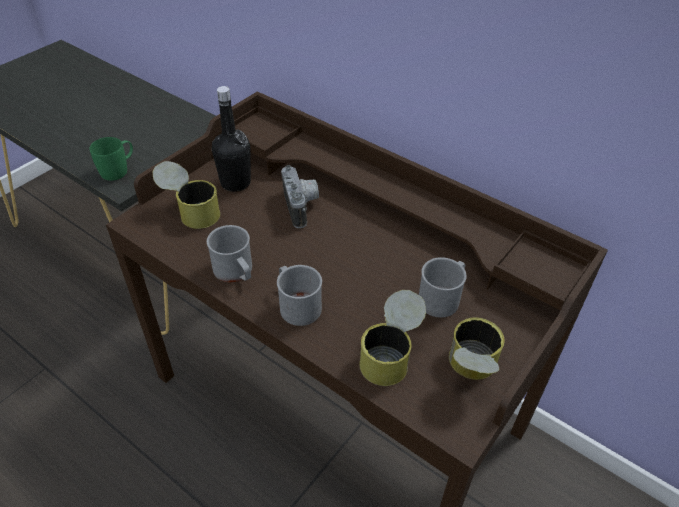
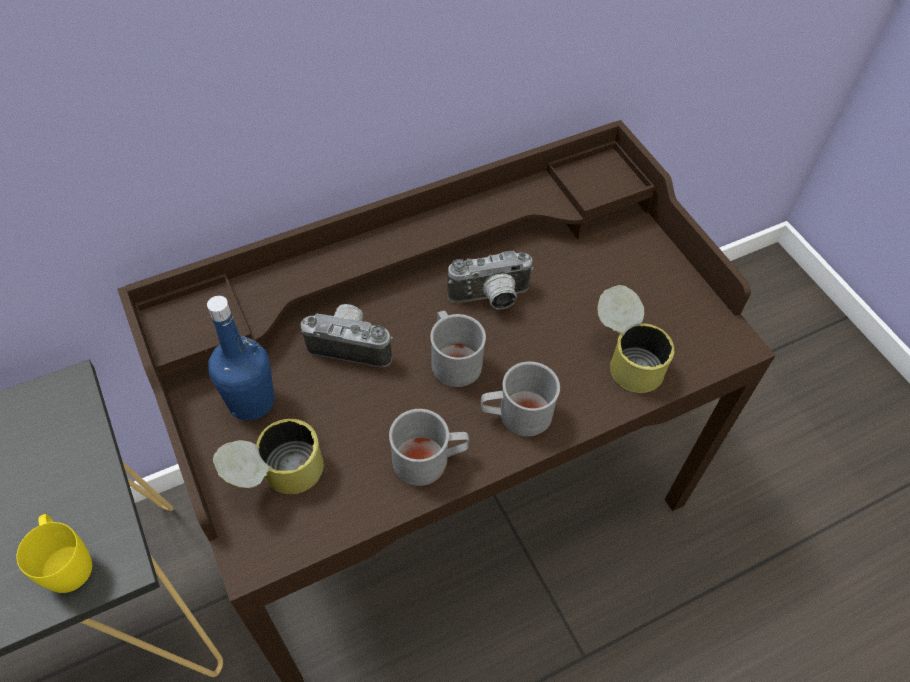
camera: 65 degrees left, 10 degrees up
green mug [89,137,133,181] -> yellow mug [17,514,92,593]
black bottle [212,86,251,192] -> blue bottle [207,296,275,421]
grey mug [419,257,467,318] -> grey mug moved to [430,310,486,387]
can [449,317,505,380] -> none
none -> camera [447,251,534,309]

